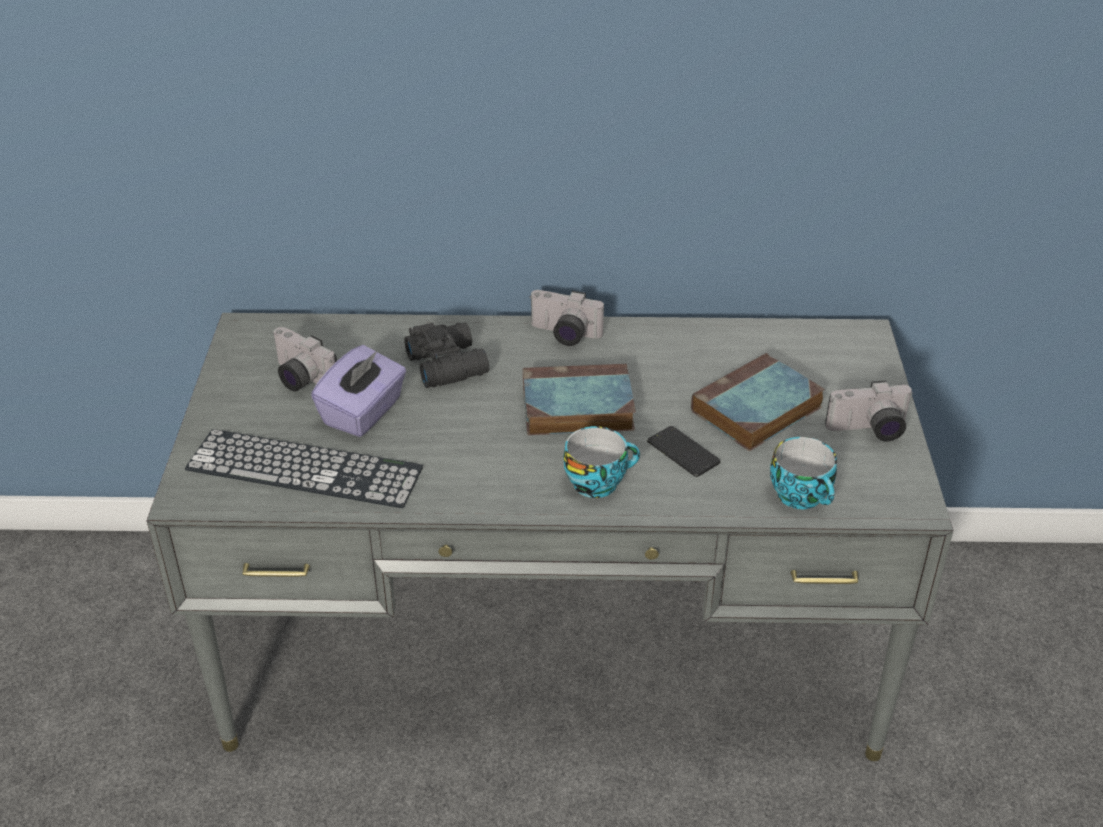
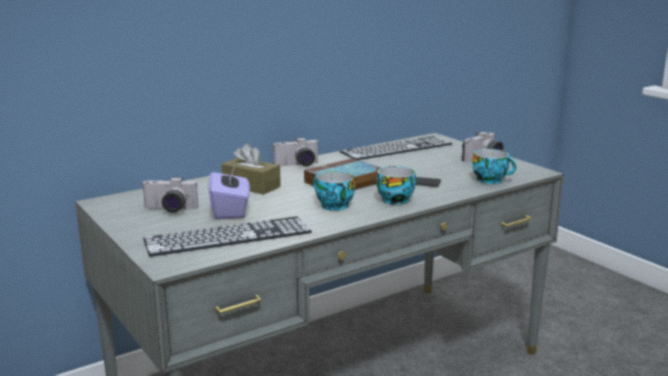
camera: 35 degrees left, 20 degrees down
black binoculars [404,322,489,388] -> brown tissue box [222,143,281,195]
book [691,353,825,451] -> none
none -> cup [313,171,355,211]
none -> keyboard [340,136,452,160]

